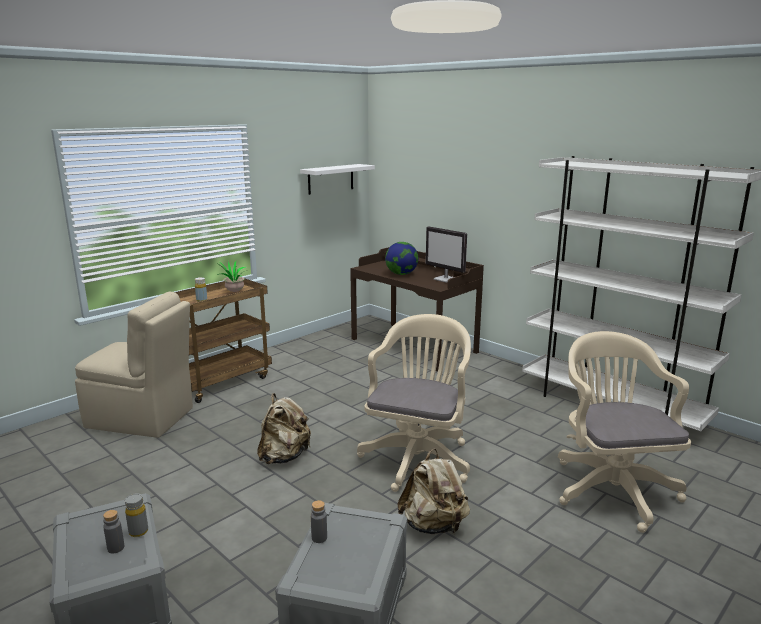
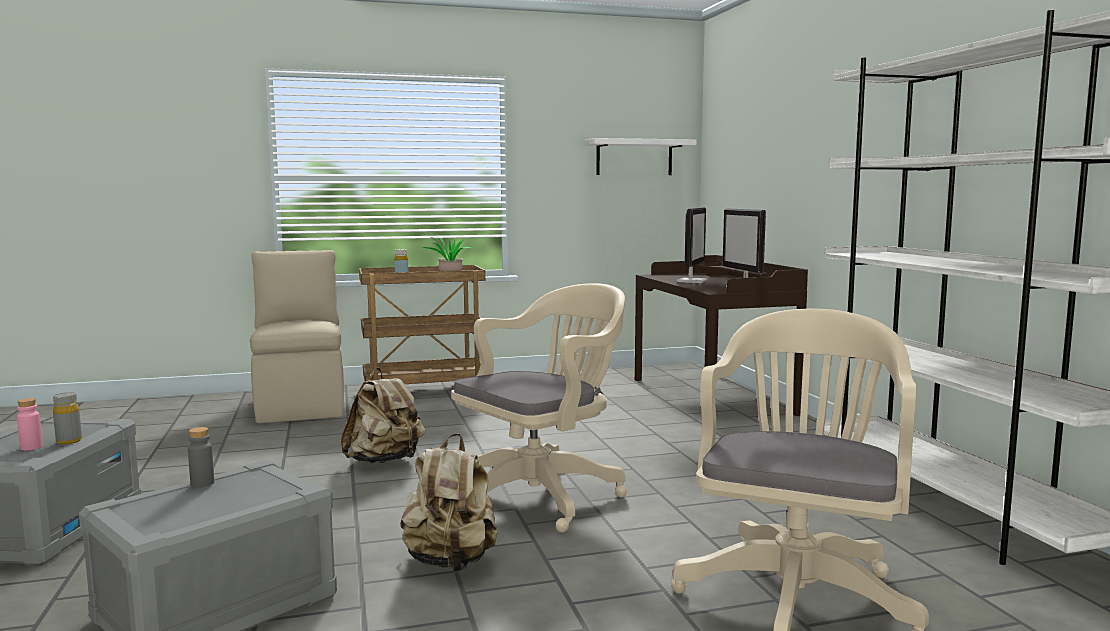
camera: 30 degrees right, 10 degrees down
beige chair [75,292,193,438] -> beige chair turned 150 degrees counterclockwise [250,250,344,423]
grey bottle [103,510,124,554] -> pink bottle [17,398,43,450]
globe [385,242,418,275] -> monitor [677,207,707,283]

